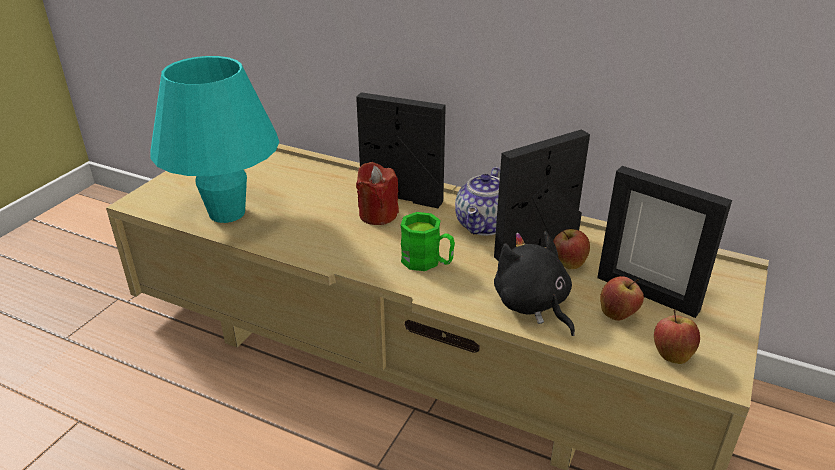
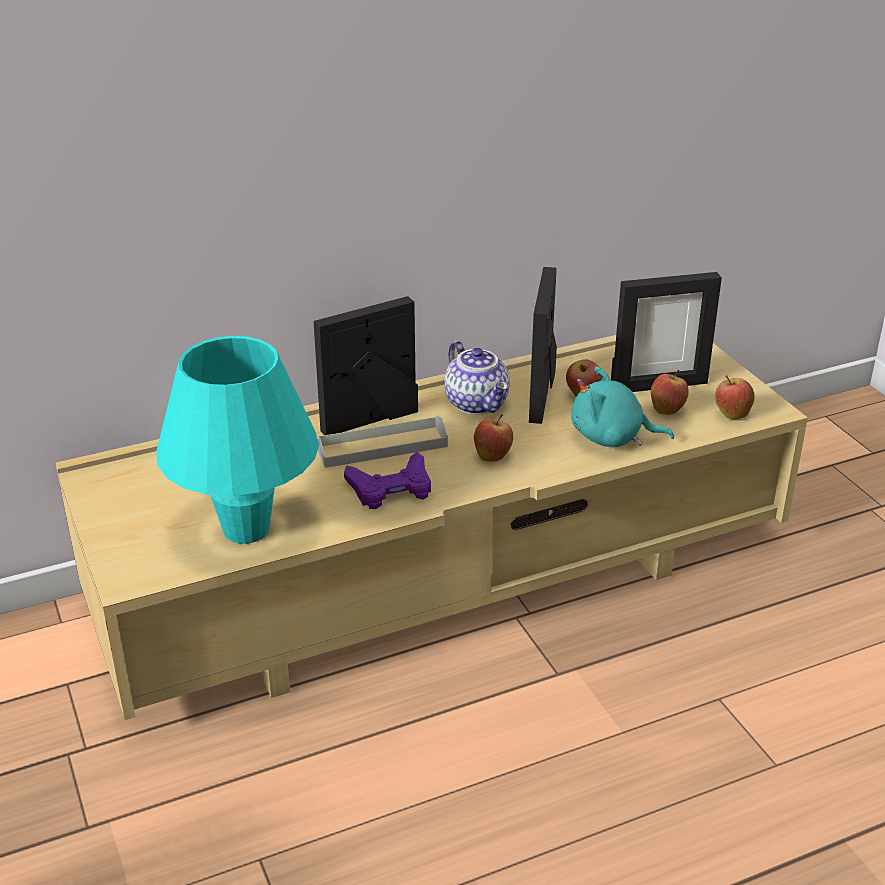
camera: 50 degrees left, 0 degrees up
red candle [356,162,399,225] -> grey tray [317,416,448,468]
green mug [400,212,455,271] -> apple [474,414,513,462]
black plush toy [494,231,575,336] -> turquoise plush toy [571,366,674,447]
none -> purple game controller [344,452,431,509]

